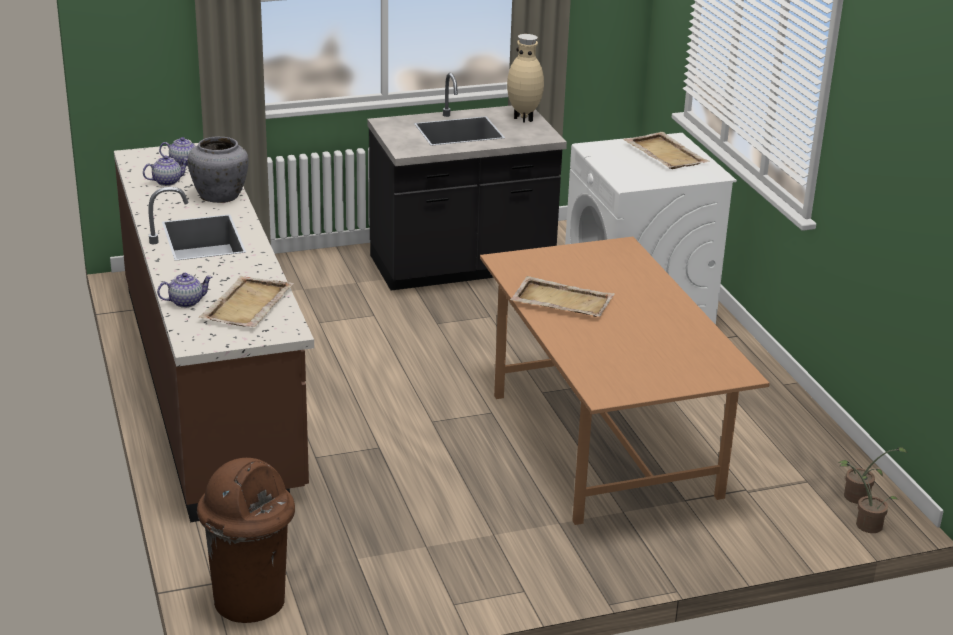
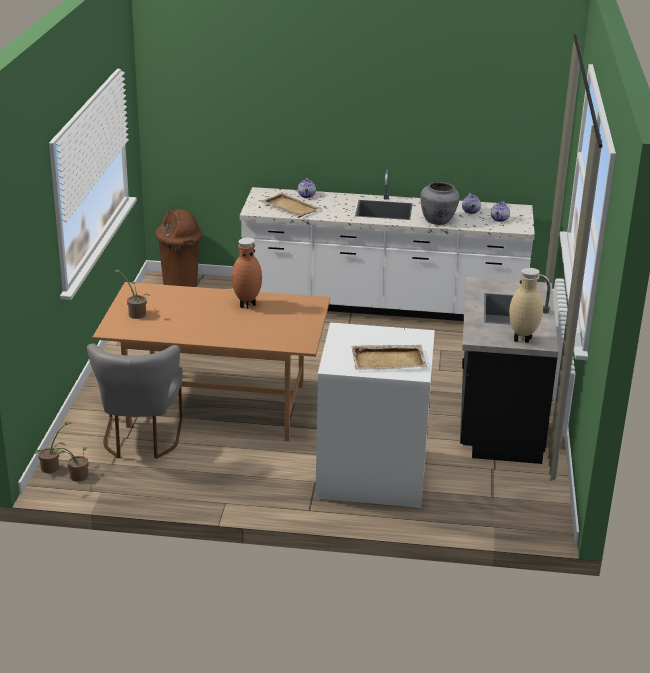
camera: 115 degrees right, 0 degrees up
brown counter [114,143,314,522] -> white counter [240,169,535,321]
beige tray [510,276,615,317] -> brown vase [232,238,262,309]
none -> grey chair [87,343,183,459]
none -> potted plant [115,270,150,319]

